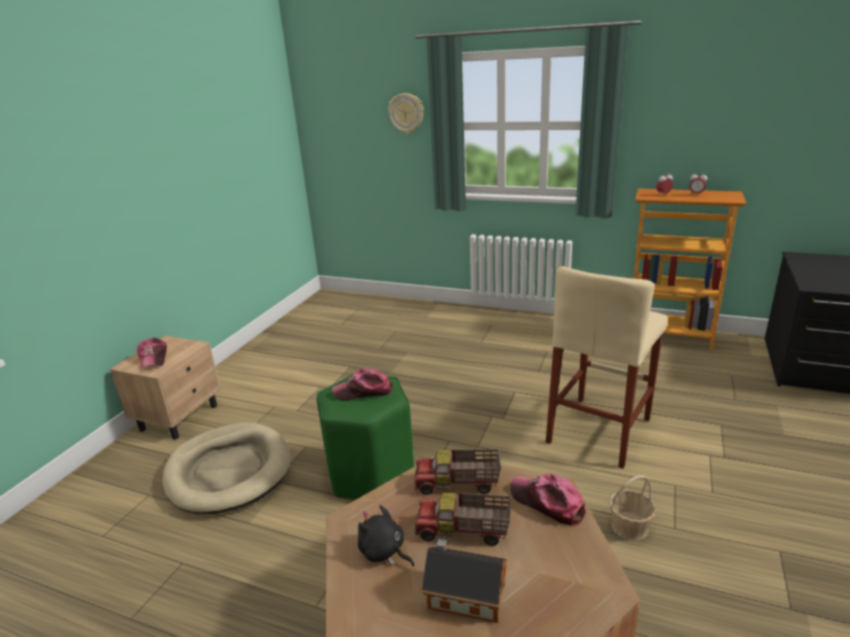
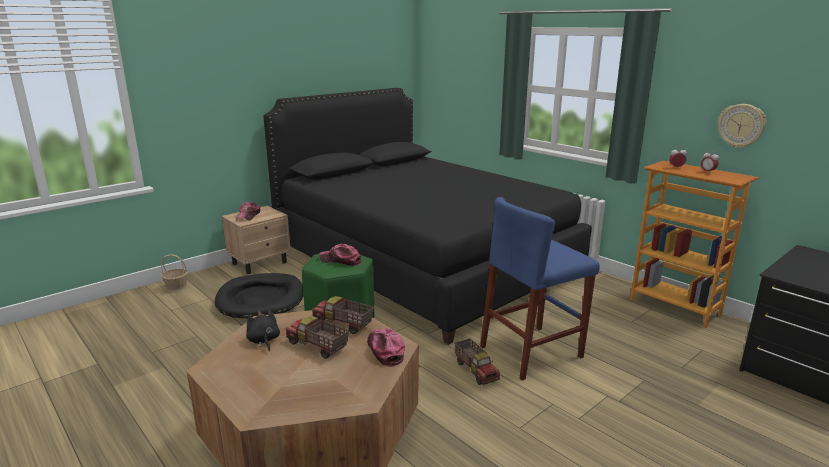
camera: 25 degrees right, 5 degrees down
beige dog bed [162,423,291,514] -> black dog bed [215,273,303,318]
wall clock [388,93,424,134] -> wall clock moved to [718,104,766,148]
toy house [422,539,507,623] -> none
beige stool [546,266,668,469] -> blue stool [480,197,600,381]
basket [609,475,656,541] -> basket moved to [161,254,188,293]
none -> black bed [263,88,592,345]
none -> toy truck [455,338,500,385]

